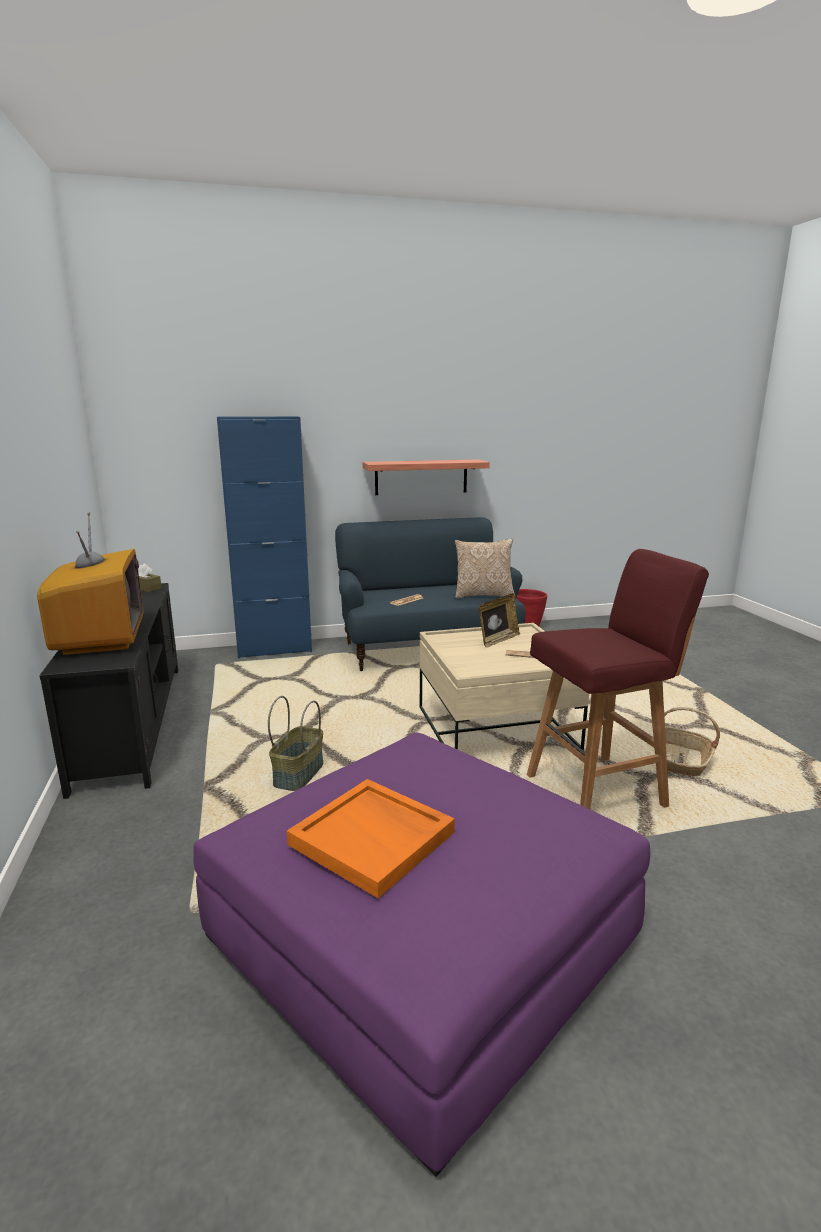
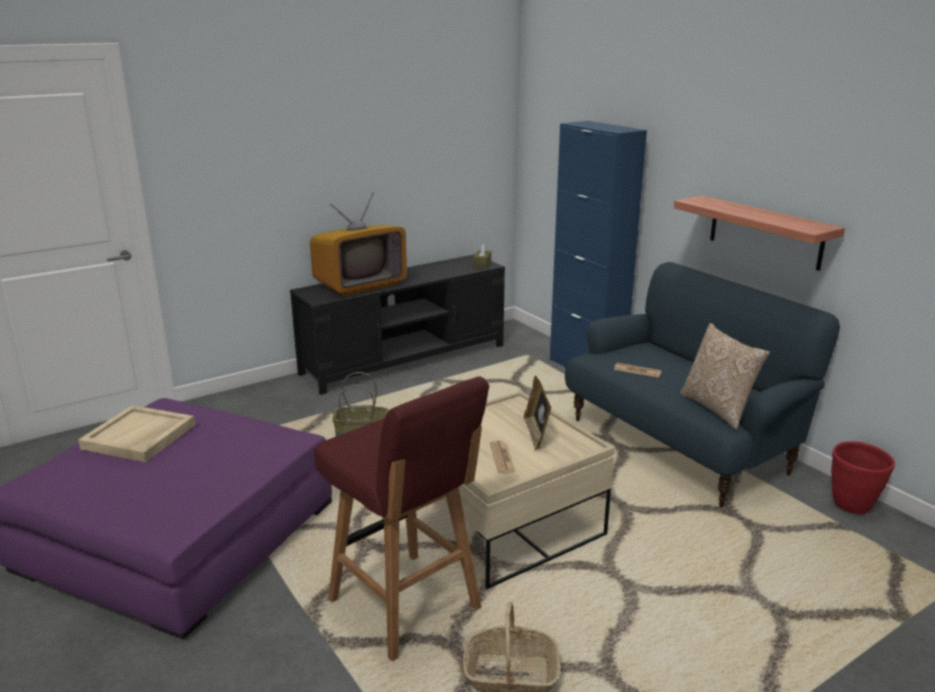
camera: 70 degrees right, 5 degrees up
orange tray [287,779,455,898] -> beige tray [78,405,195,462]
picture frame [479,593,520,648] -> picture frame turned 60 degrees clockwise [524,376,551,450]

